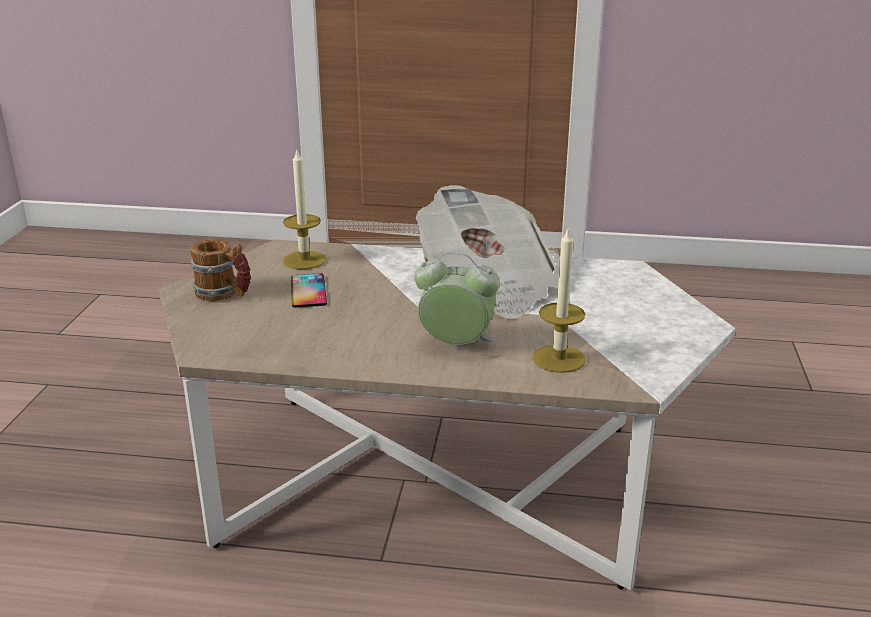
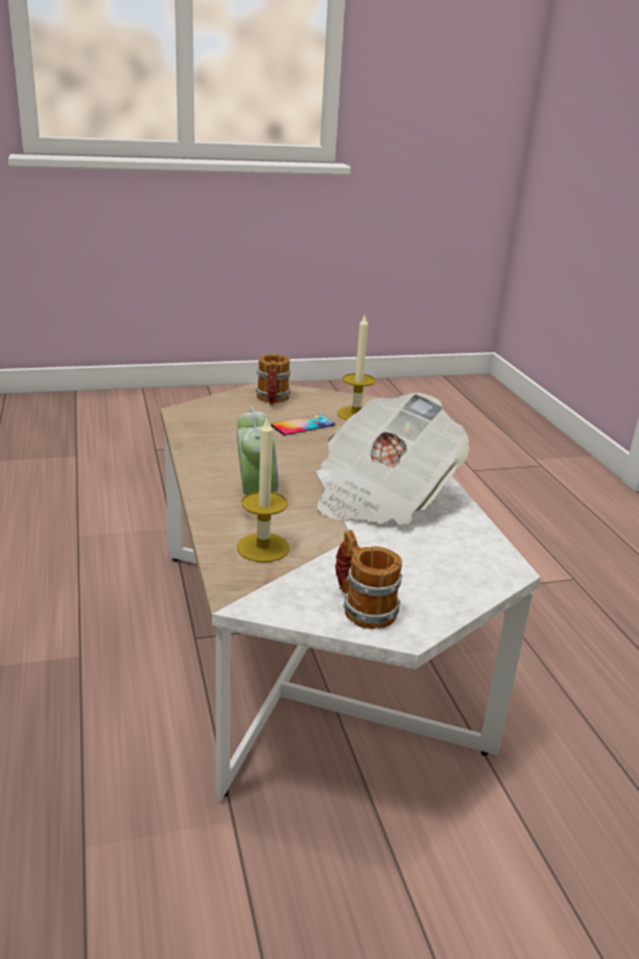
camera: 65 degrees right, 0 degrees up
none -> mug [335,530,402,629]

